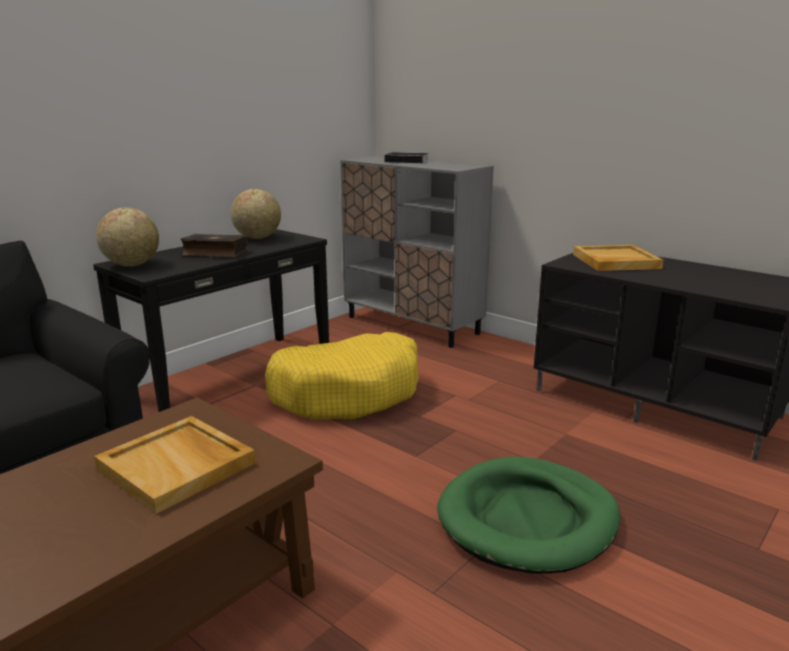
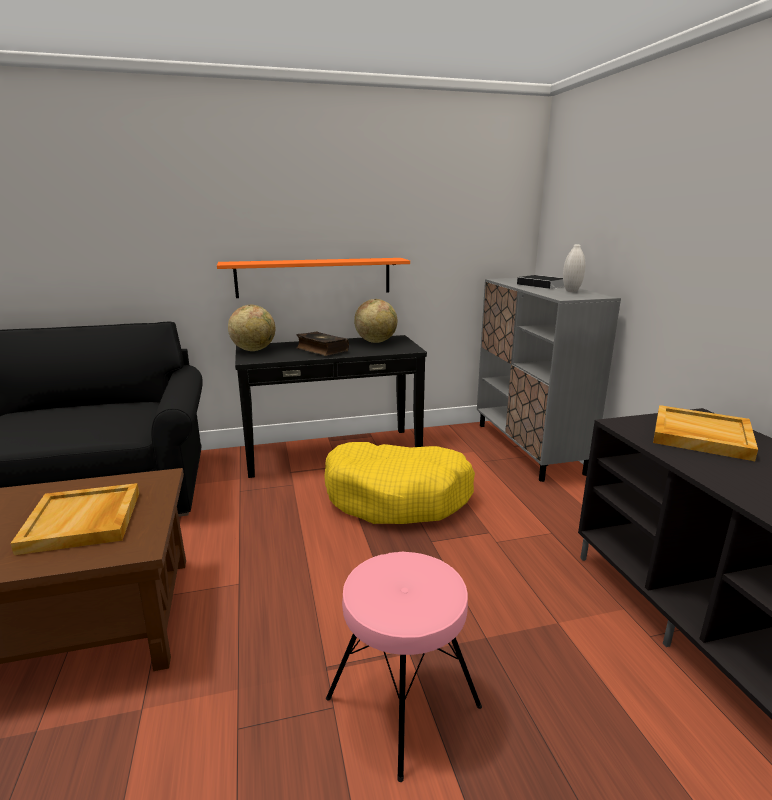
camera: 35 degrees right, 0 degrees up
green dog bed [437,457,620,574] -> pink stool [326,551,482,782]
none -> orange shelf [217,258,410,298]
none -> white vase [563,245,586,292]

